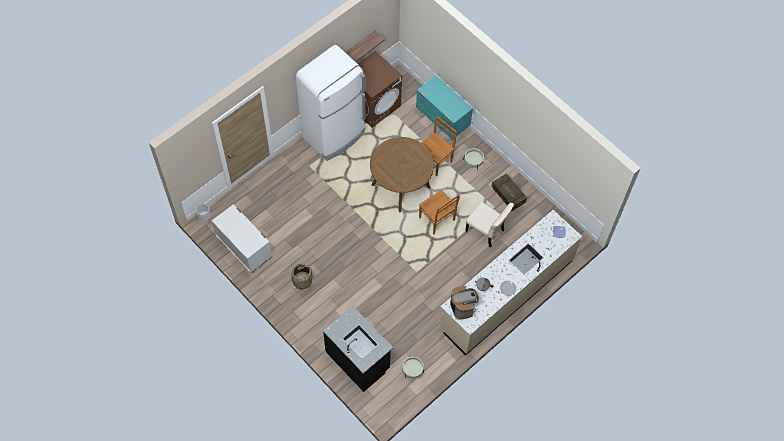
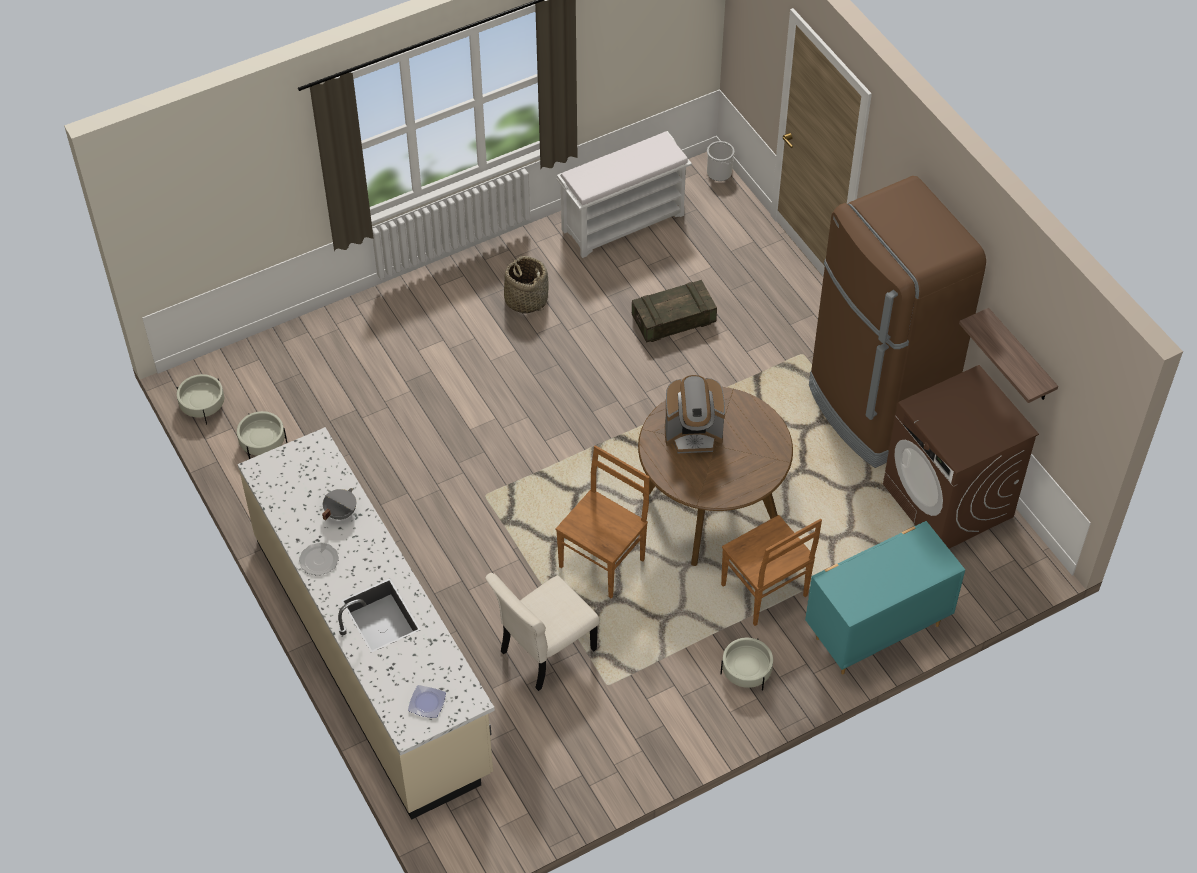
camera: 105 degrees right, 10 degrees down
white dresser [212,204,272,273] -> white bench [557,131,692,258]
white fridge [296,45,365,161] -> brown fridge [809,176,986,468]
black counter [323,306,393,392] -> none
brown chair [419,189,460,234] -> brown chair turned 150 degrees clockwise [556,445,650,599]
coffee machine [450,286,479,320] -> coffee machine moved to [665,375,725,453]
crate [492,173,527,211] -> crate moved to [632,280,717,343]
none -> beige planter [177,374,224,425]

